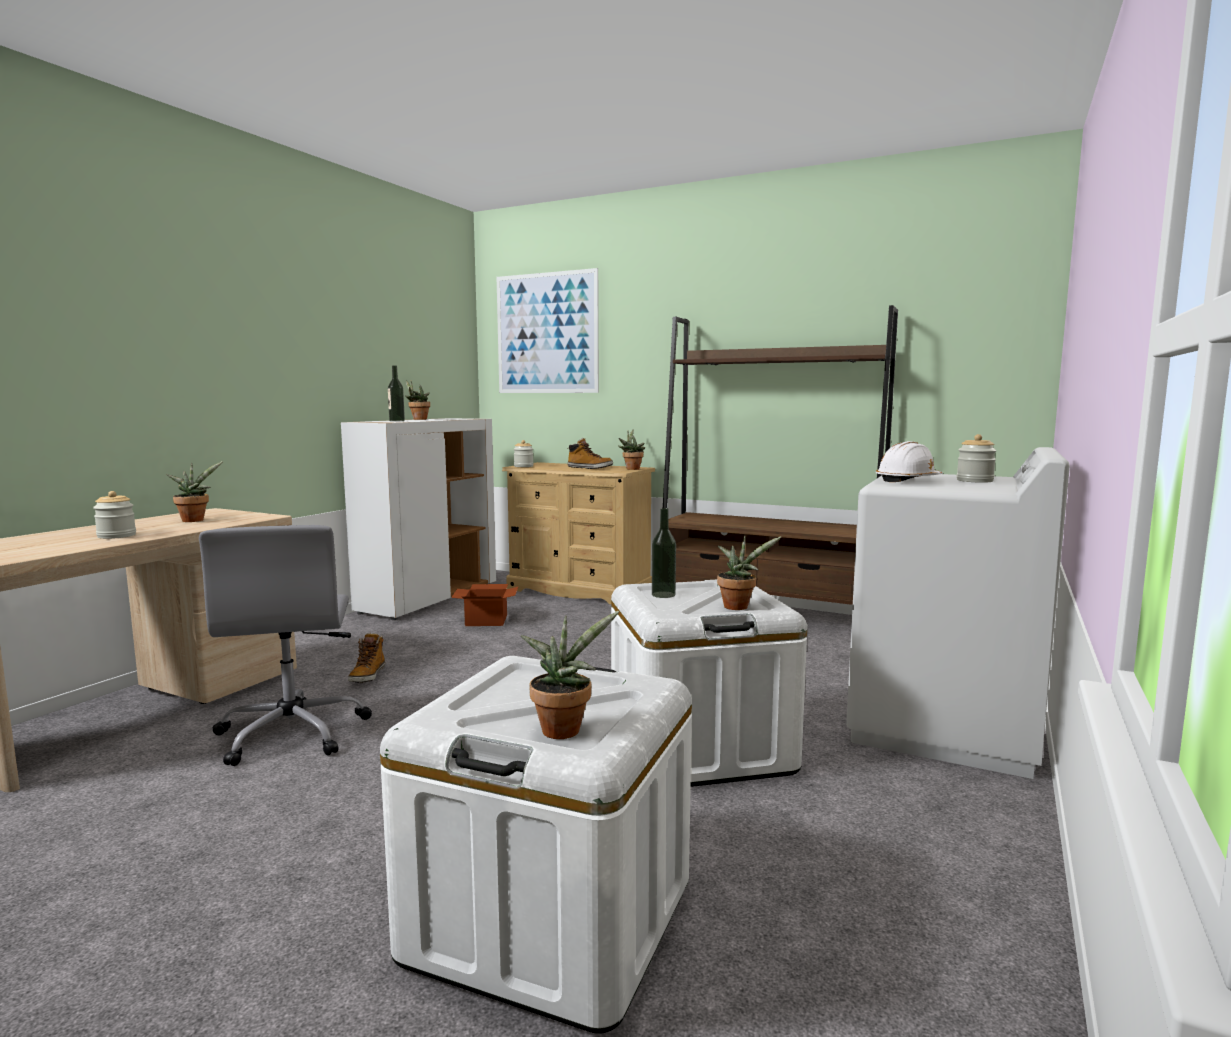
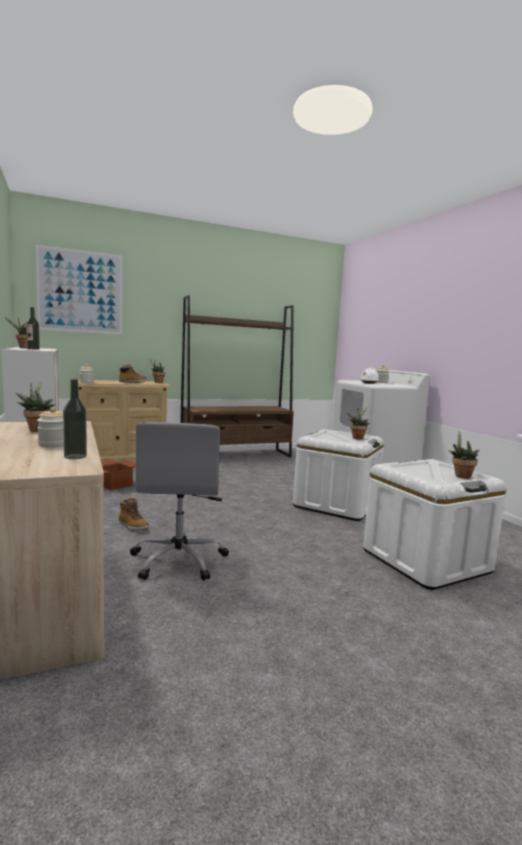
camera: 50 degrees left, 0 degrees up
grey office chair [199,525,372,766] -> grey office chair turned 60 degrees clockwise [130,422,229,581]
bottle [652,508,676,598] -> bottle moved to [63,379,87,459]

